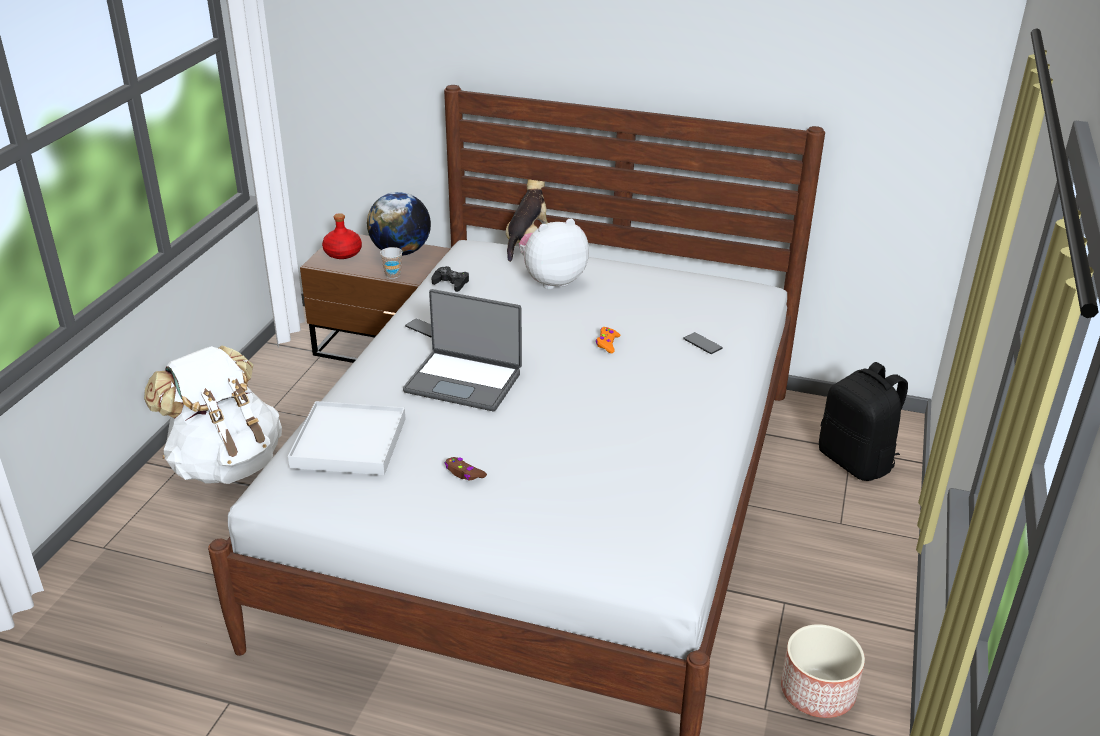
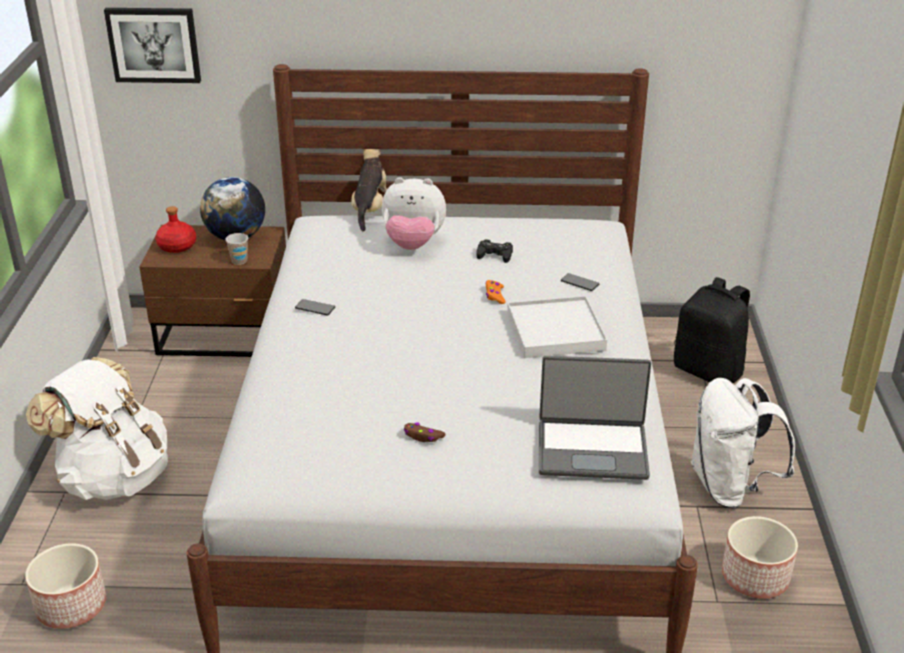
camera: 15 degrees left, 0 degrees up
white tray [288,401,405,475] -> white tray moved to [507,296,607,358]
laptop [403,289,522,411] -> laptop moved to [539,356,651,480]
black game controller [431,266,469,292] -> black game controller moved to [477,239,513,263]
plush toy [519,218,589,289] -> plush toy turned 135 degrees counterclockwise [382,177,446,250]
none -> planter [25,543,106,629]
none -> picture [104,8,201,83]
none -> white backpack [691,378,795,509]

